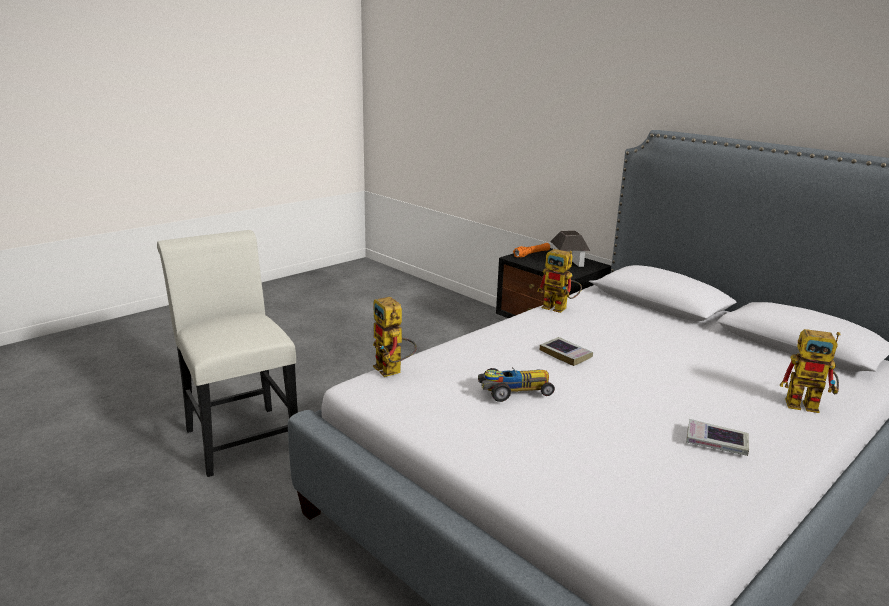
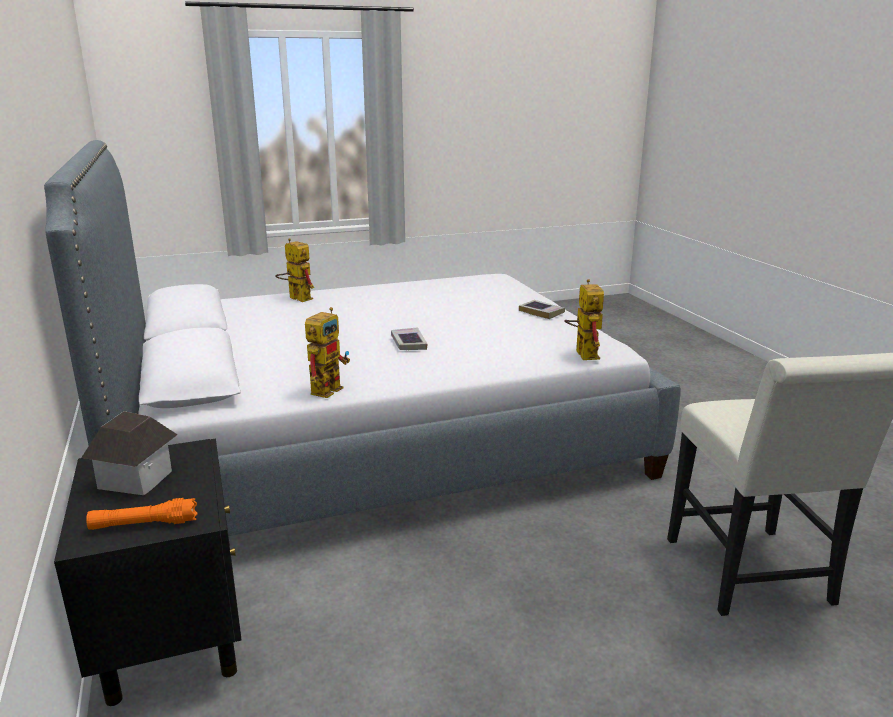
camera: 155 degrees left, 0 degrees up
toy car [478,368,555,402] -> none
toy robot [537,249,582,313] -> toy robot turned 60 degrees clockwise [305,307,350,398]
book [686,419,749,456] -> book moved to [519,300,565,319]

